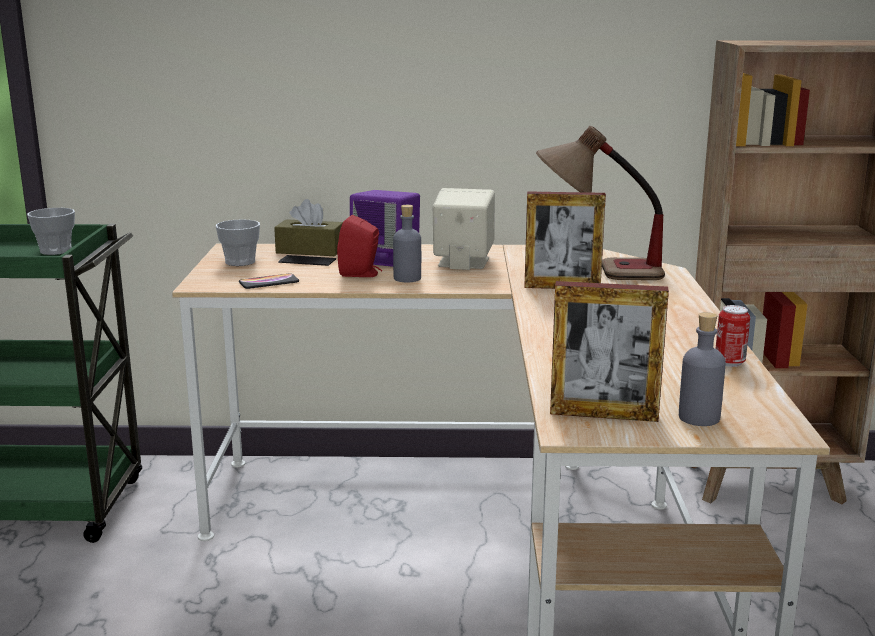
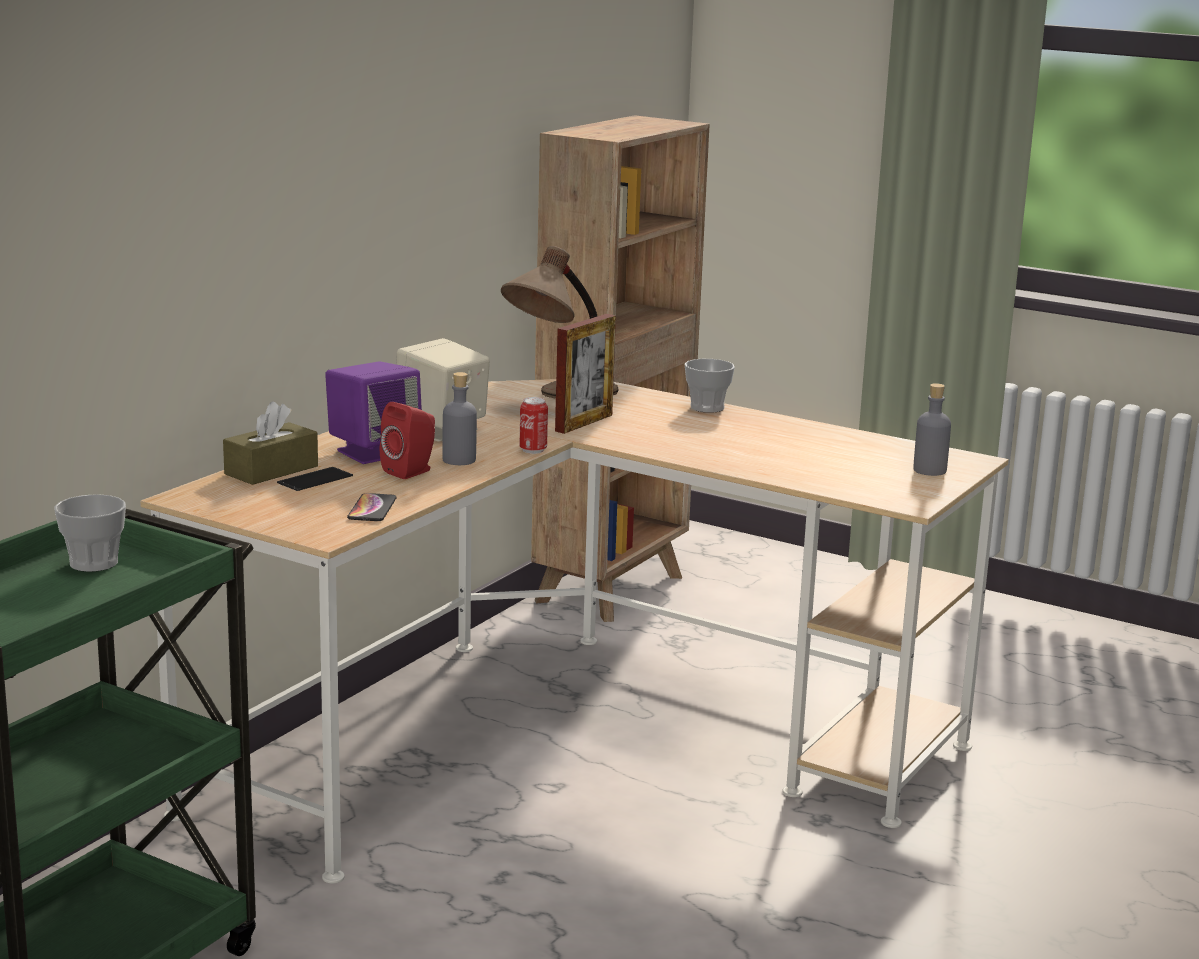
camera: 60 degrees left, 0 degrees up
cup [216,219,260,266] -> cup moved to [685,359,735,413]
picture frame [550,281,669,422] -> none
can [715,305,750,367] -> can moved to [519,397,548,454]

